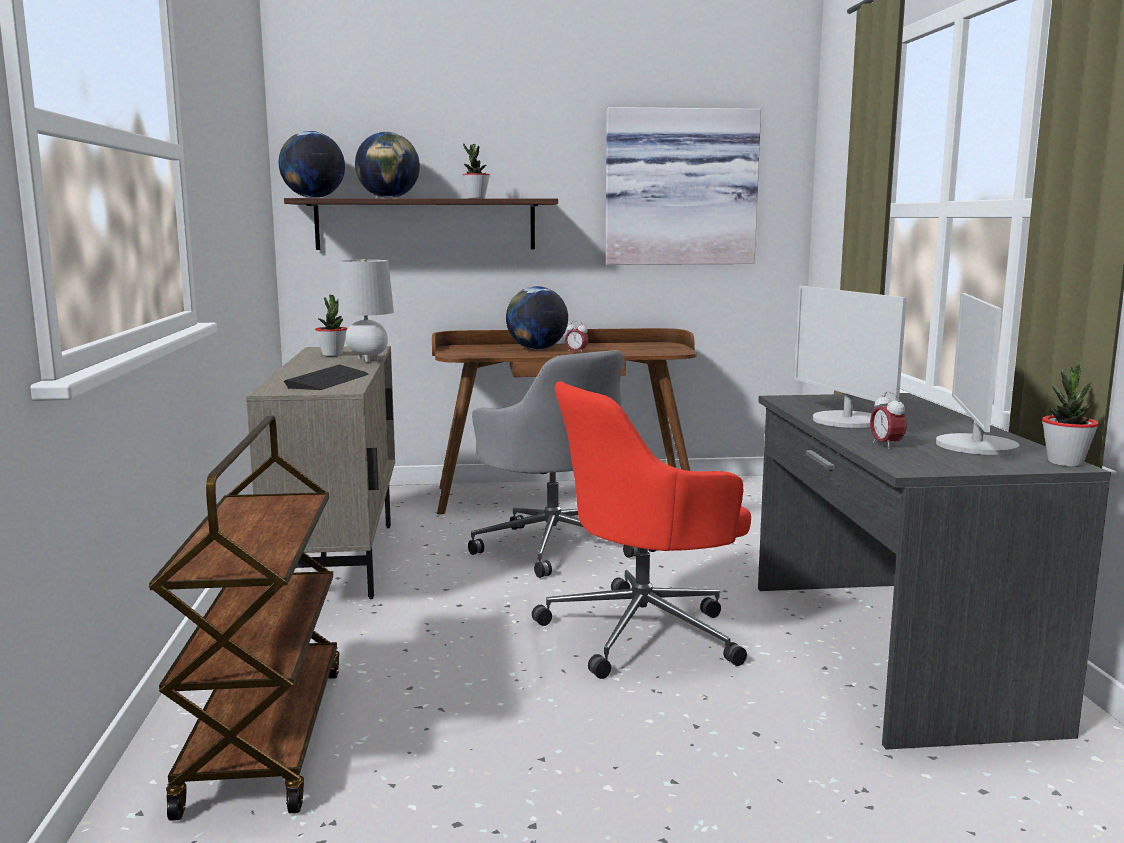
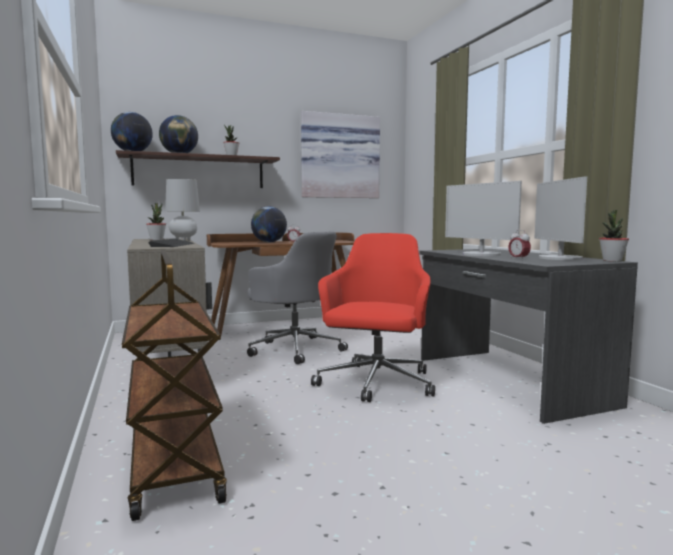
camera: 15 degrees left, 5 degrees down
red office chair [532,381,751,679] -> red office chair turned 150 degrees clockwise [311,233,435,402]

